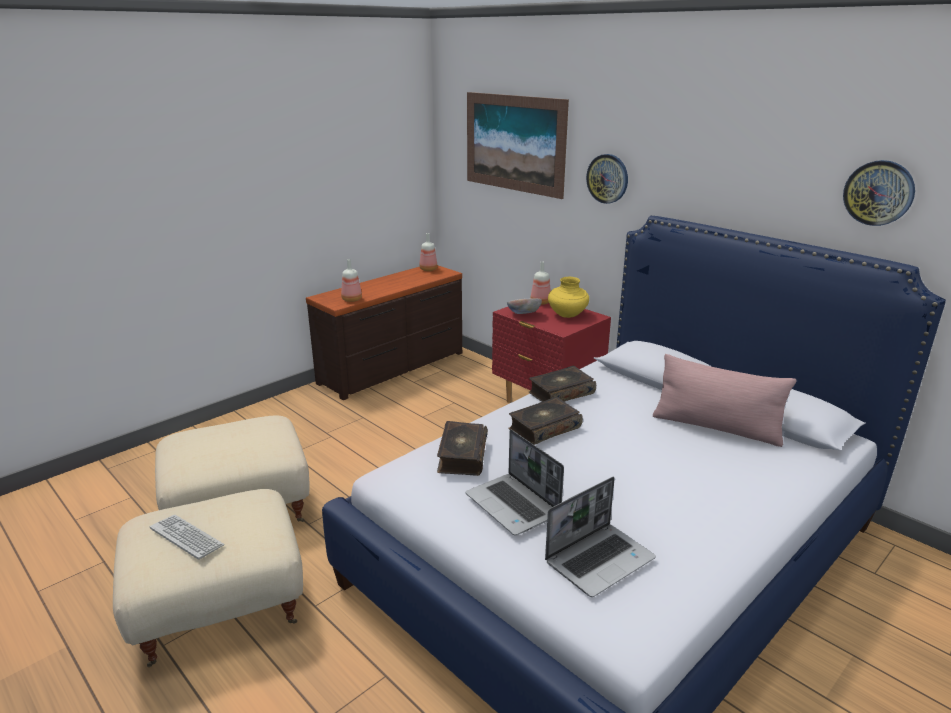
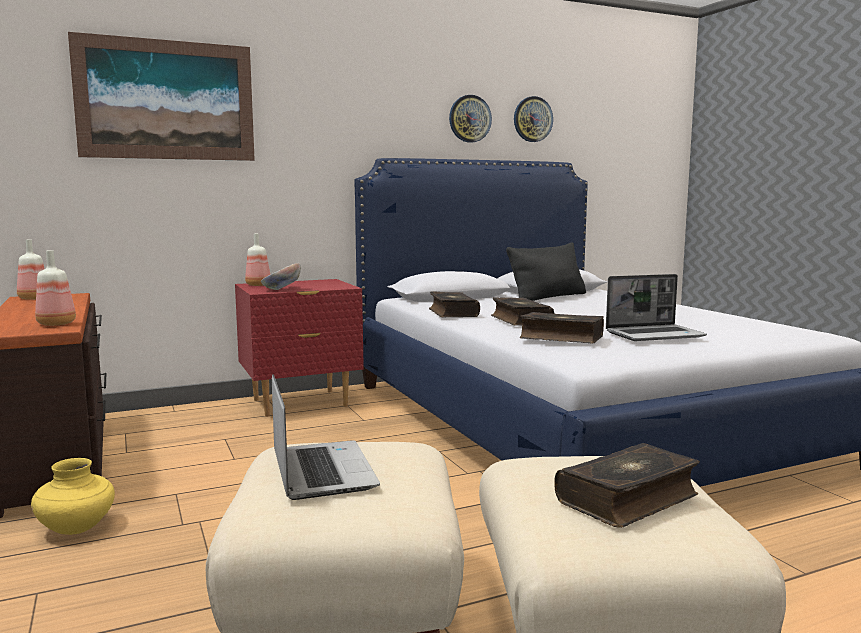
camera: 70 degrees left, 15 degrees down
keyboard [150,515,225,560] -> book [554,443,700,528]
laptop [545,477,656,597] -> laptop moved to [272,374,380,500]
yellow vase [548,277,589,318] -> yellow vase moved to [31,458,115,535]
wall clock [586,154,628,204] -> wall clock moved to [449,95,492,143]
pink pillow [653,354,797,447] -> black pillow [506,242,586,301]

